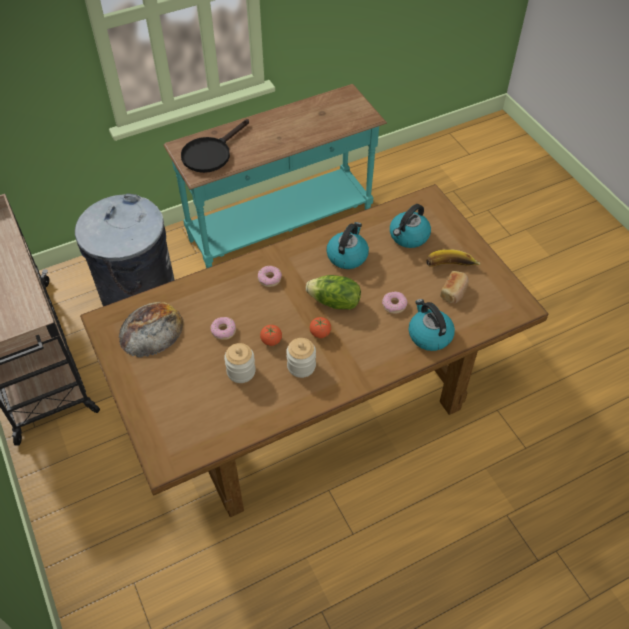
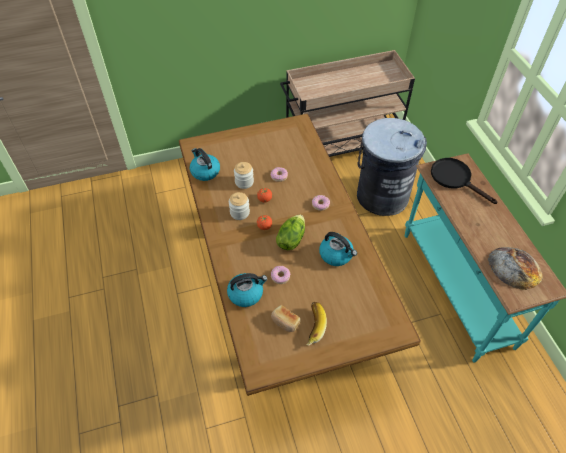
camera: 100 degrees right, 0 degrees up
bread [119,302,184,358] -> bread moved to [488,247,543,290]
kettle [390,204,431,248] -> kettle moved to [190,148,220,181]

